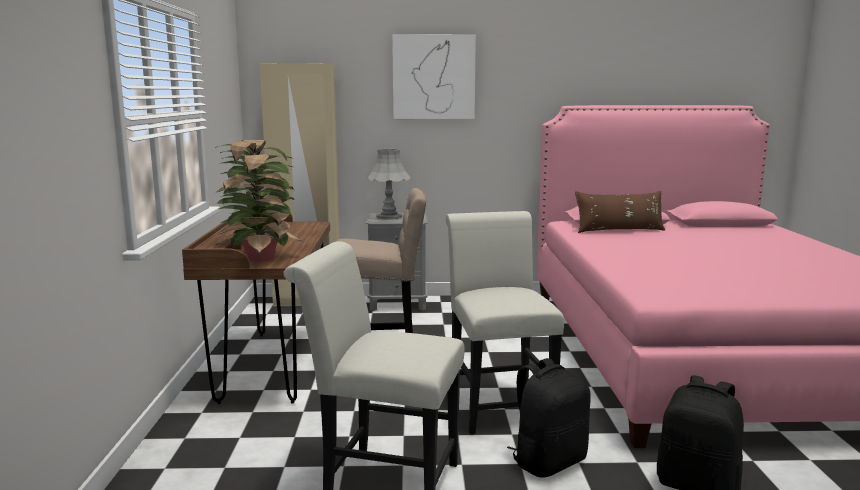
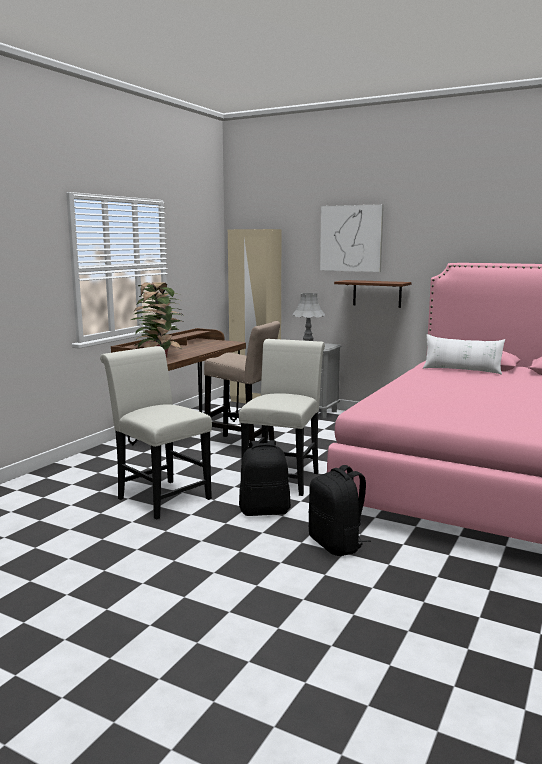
camera: 30 degrees right, 0 degrees up
brown pillow [575,191,665,233] -> white pillow [423,334,505,375]
none -> brown shelf [334,280,412,308]

